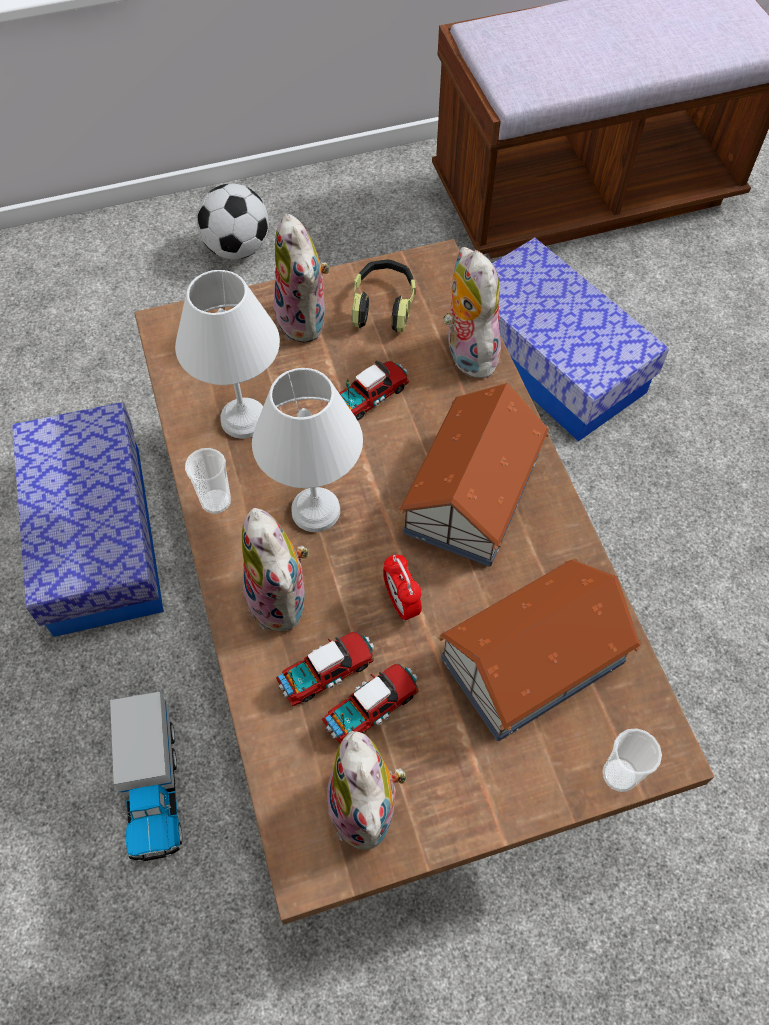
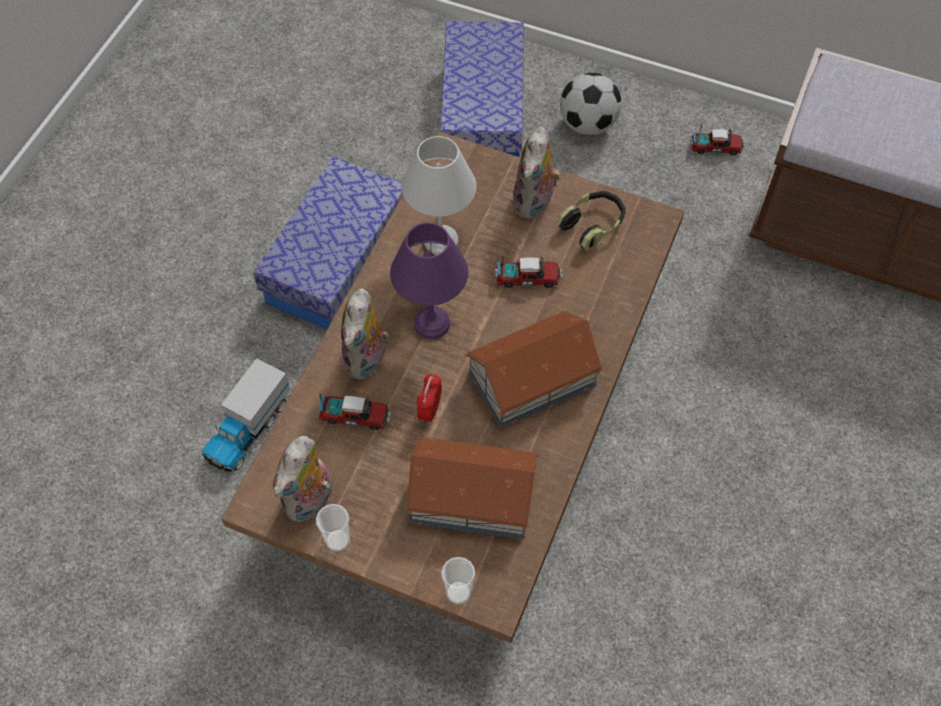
camera: 40 degrees right, 0 degrees up
cup [185,448,231,514] -> cup moved to [316,504,350,552]
white table lamp [252,368,363,532] -> purple table lamp [390,222,468,339]
toy truck [322,663,419,744] -> toy truck moved to [690,125,745,156]
plush toy [443,247,502,378] -> none
storage box [492,238,669,442] -> storage box moved to [440,21,524,157]

